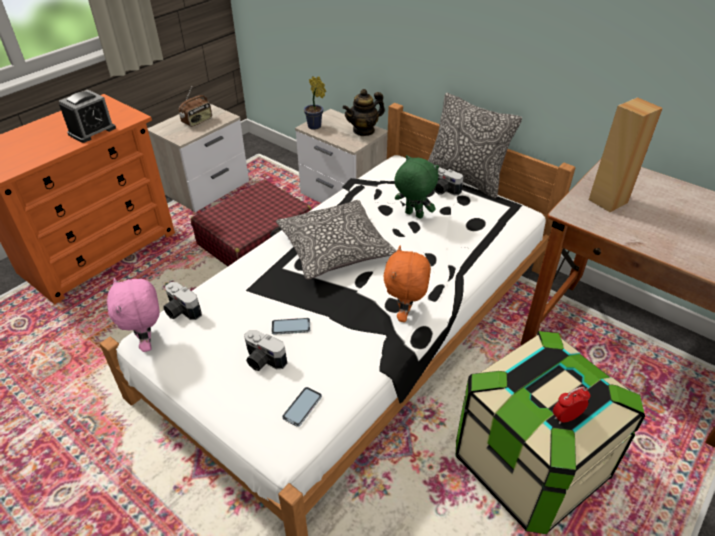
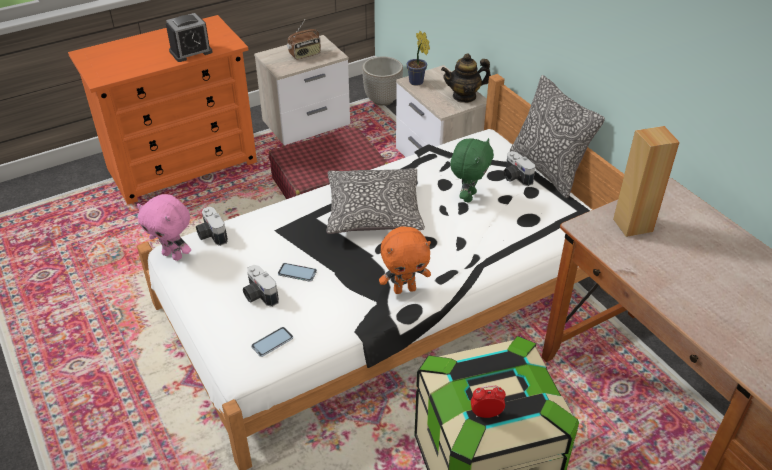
camera: 20 degrees right, 0 degrees up
pink plush toy [107,278,160,352] -> pink plush toy turned 60 degrees counterclockwise [137,194,191,261]
orange plush toy [383,246,431,322] -> orange plush toy turned 135 degrees counterclockwise [379,227,431,294]
green plush toy [394,155,439,219] -> green plush toy turned 60 degrees clockwise [450,138,494,202]
none -> planter [362,57,403,106]

